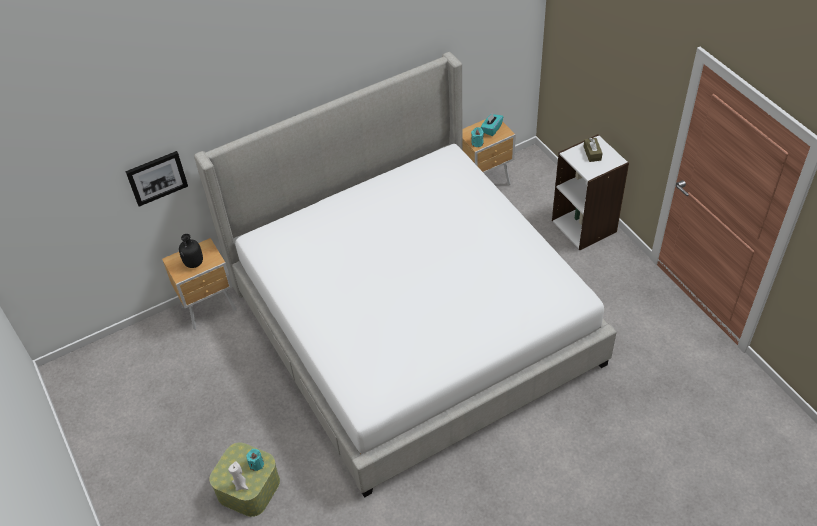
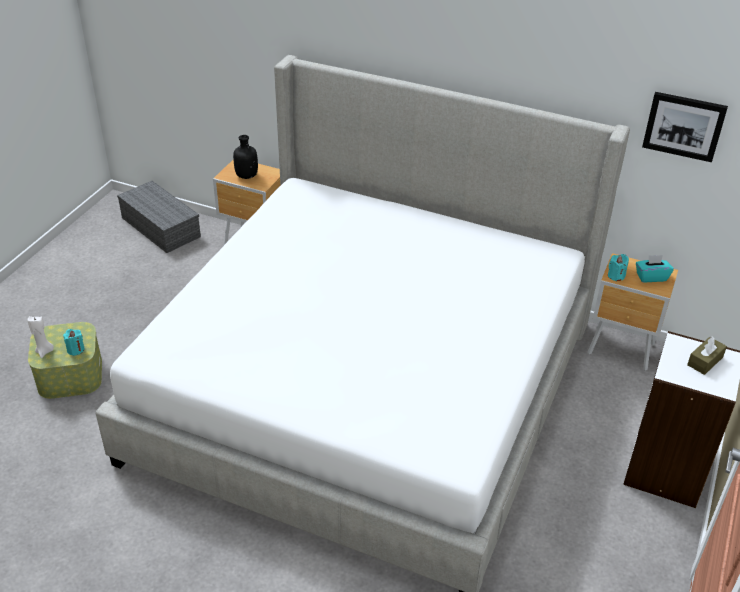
camera: 50 degrees right, 10 degrees down
picture [125,151,188,207] -> picture moved to [642,92,728,162]
none -> grey storage box [117,181,201,253]

